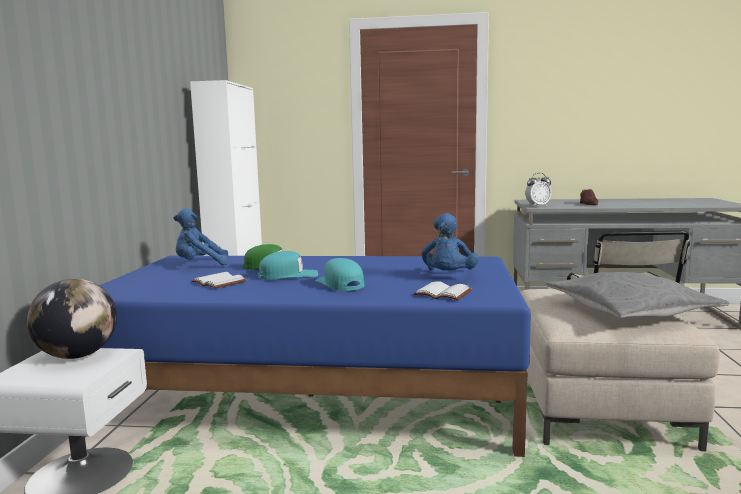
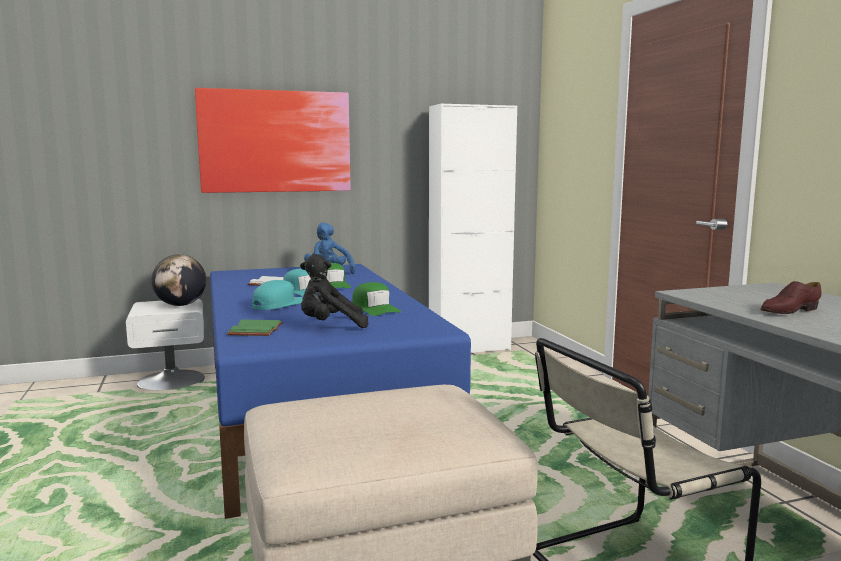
camera: 65 degrees right, 0 degrees up
white book [413,281,472,300] -> green book [227,320,283,336]
blue plush toy [422,213,479,271] -> black plush toy [300,254,368,328]
alarm clock [525,173,552,206] -> none
grey pillow [546,272,729,318] -> none
none -> picture [195,88,351,193]
none -> green cap [352,282,401,316]

